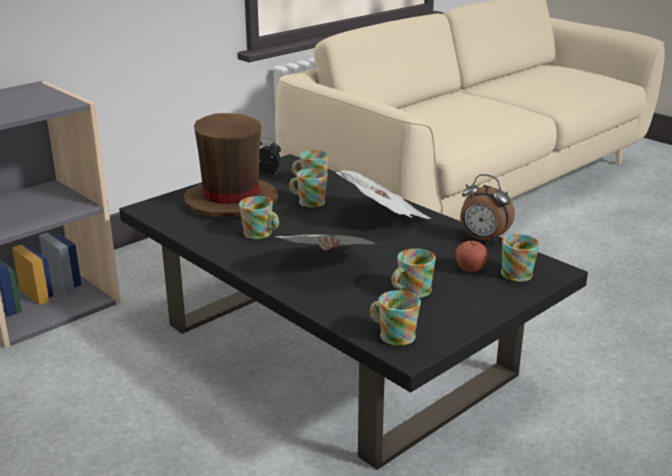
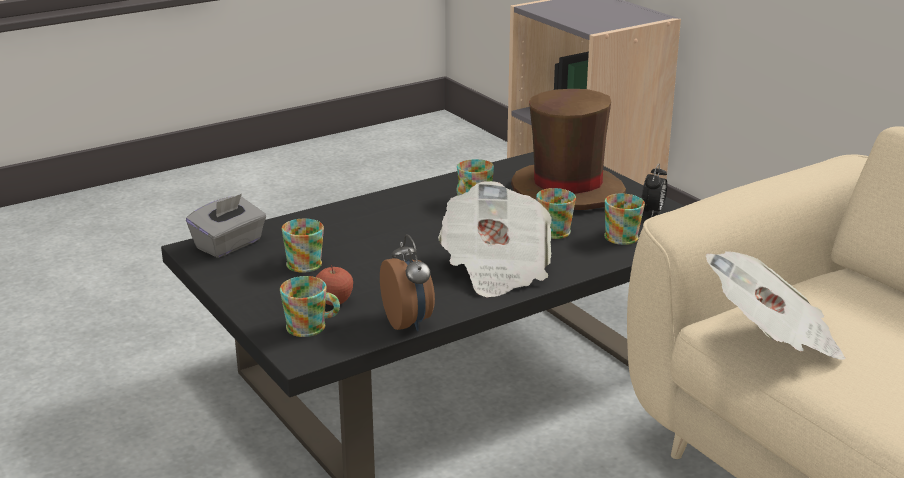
camera: 100 degrees right, 0 degrees up
newspaper [275,234,376,250] -> newspaper moved to [706,251,846,360]
mug [370,290,421,346] -> grey tissue box [186,194,266,258]
alarm clock [460,174,515,243] -> alarm clock turned 120 degrees clockwise [380,234,435,331]

